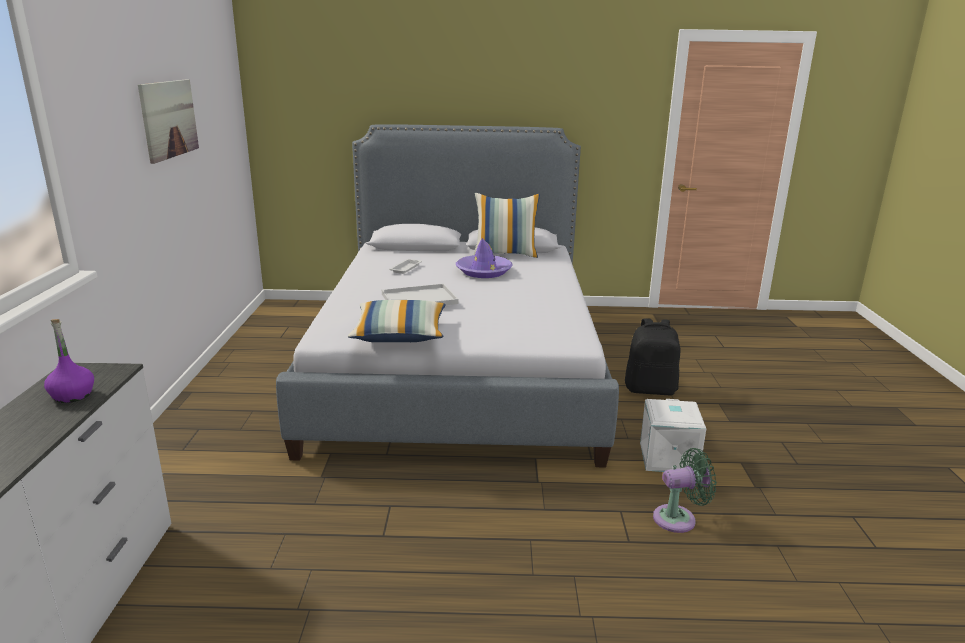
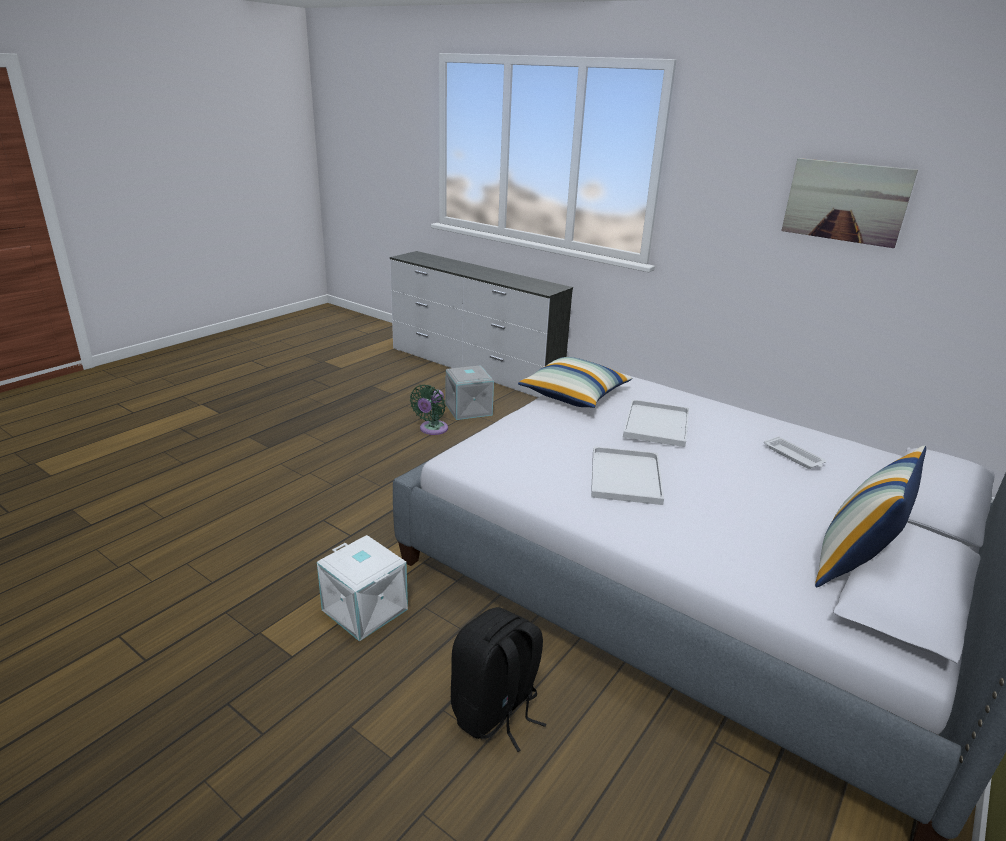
camera: 125 degrees right, 5 degrees up
purple bottle [44,319,94,403] -> none
purple hat [456,238,513,278] -> none
green fan [653,448,717,533] -> green fan moved to [410,385,448,435]
none -> grey storage box [446,366,494,420]
none -> white tray [591,447,664,505]

